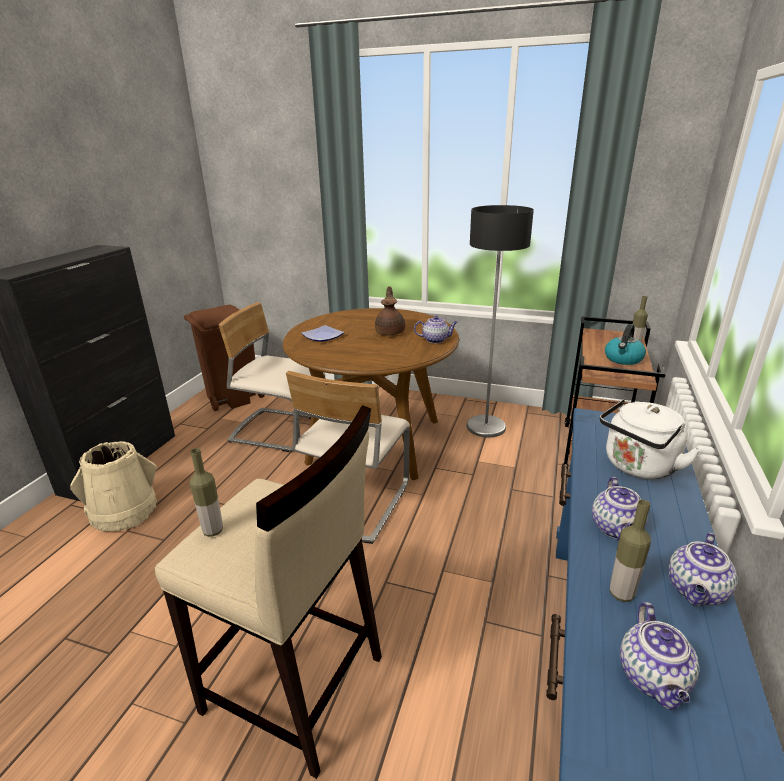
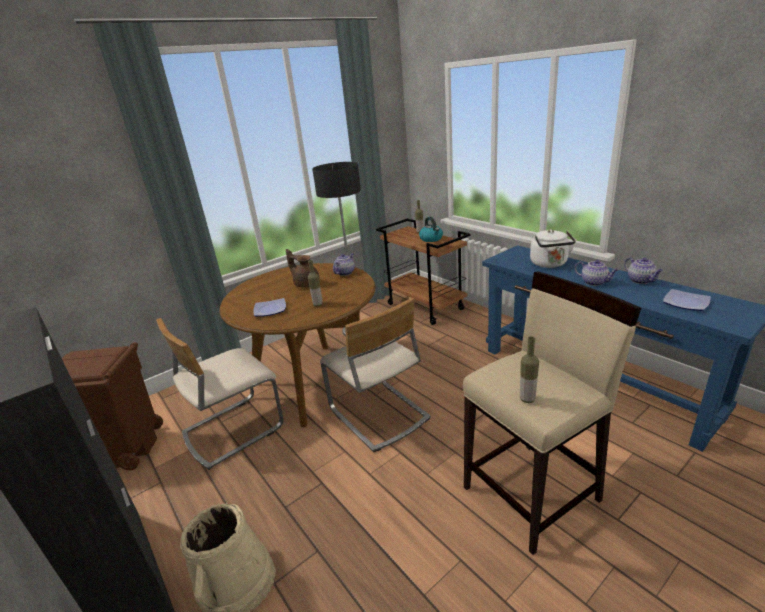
camera: 55 degrees left, 0 degrees up
bottle [610,500,651,602] -> bottle moved to [308,260,323,306]
teapot [620,602,699,710] -> plate [663,289,711,311]

